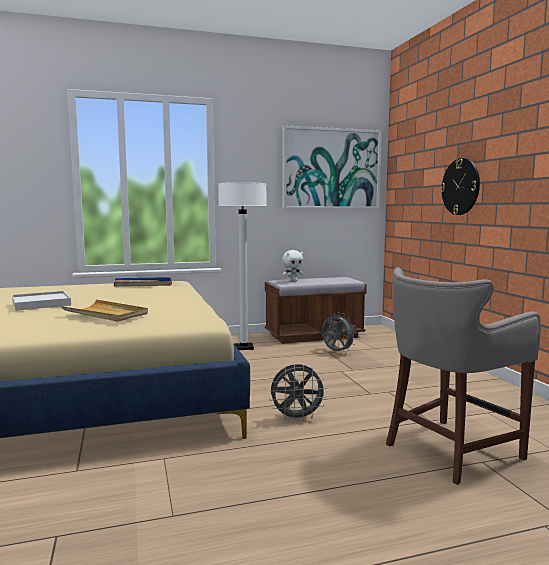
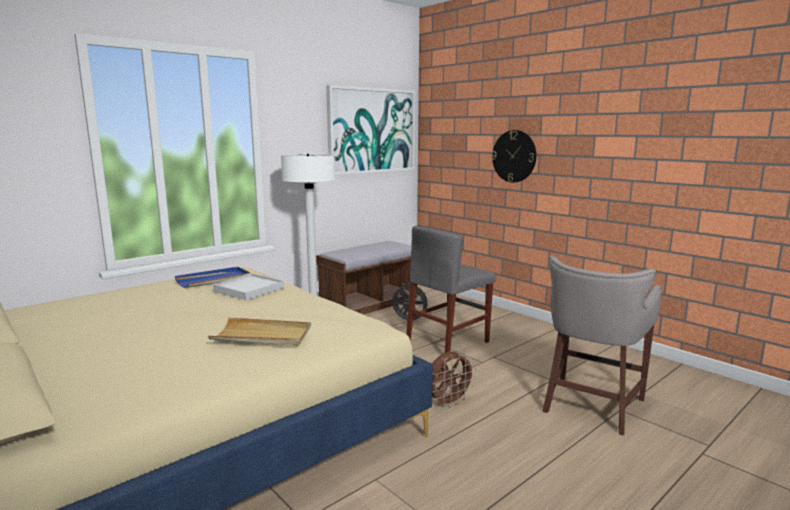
camera: 25 degrees left, 5 degrees up
white tray [12,291,71,311] -> white tray moved to [213,274,284,300]
grey fan [269,364,327,422] -> brown fan [432,352,476,407]
white plush toy [282,250,303,282] -> none
none -> grey chair [406,226,496,353]

